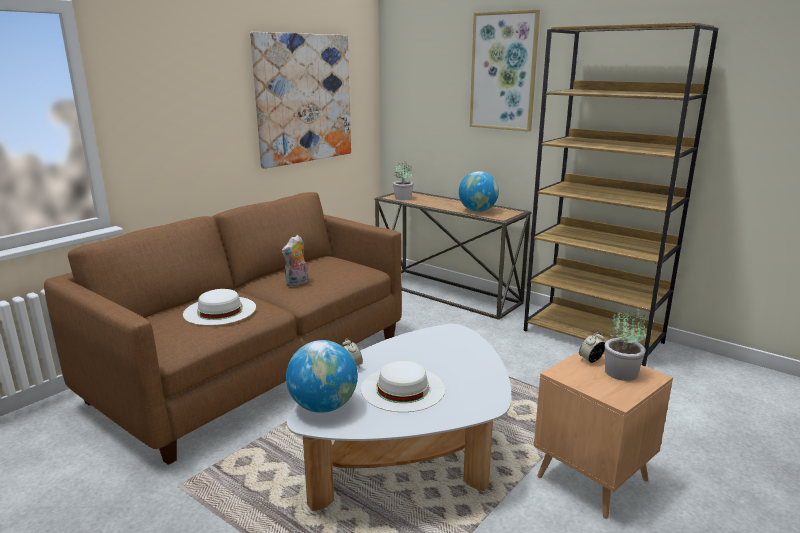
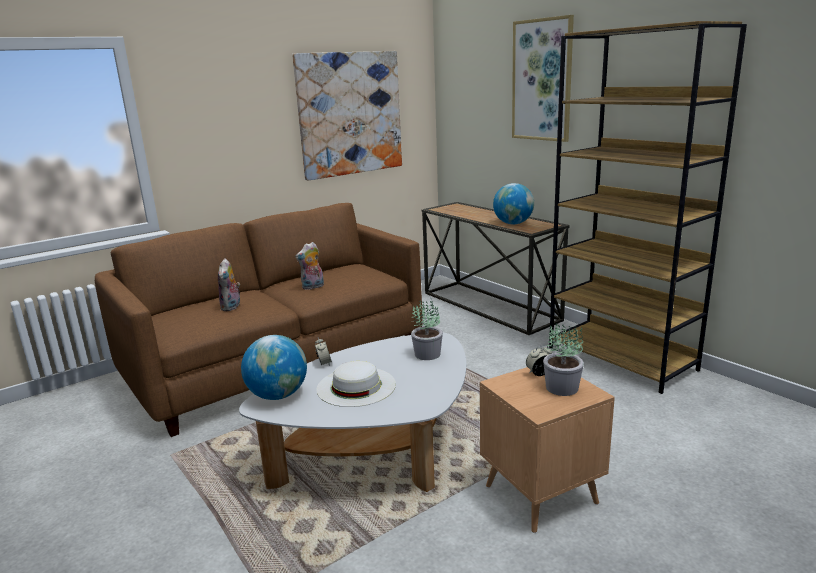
camera: 15 degrees right, 0 degrees up
white hat [183,289,256,326] -> plush toy [218,258,240,311]
potted plant [393,162,413,200] -> potted plant moved to [411,300,443,360]

